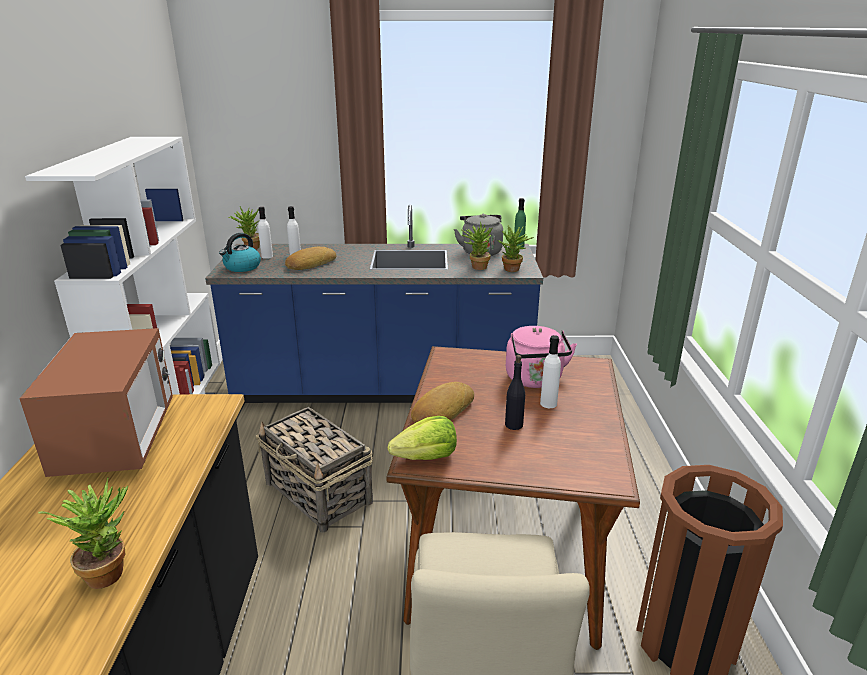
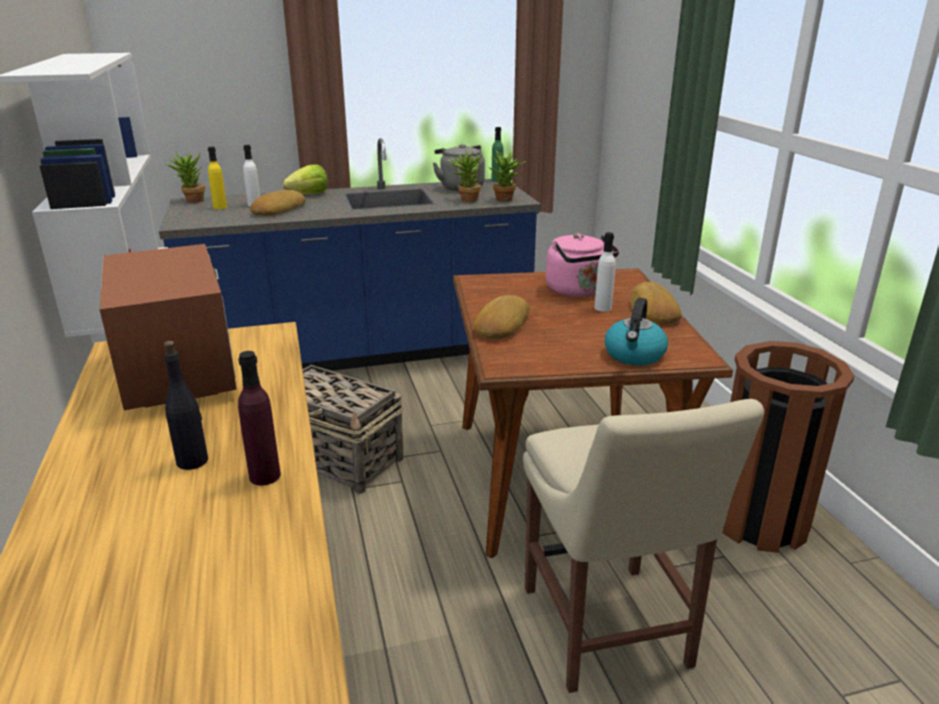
camera: 15 degrees left, 0 degrees up
potted plant [38,477,128,589] -> purple bottle [238,351,281,485]
kettle [219,233,261,272] -> kettle moved to [604,298,668,365]
white bottle [258,207,273,259] -> yellow bottle [208,147,227,209]
lettuce [388,416,457,460] -> lettuce moved to [283,164,328,194]
black bottle [505,355,525,430] -> black bottle moved to [164,341,208,470]
none -> bread [630,282,681,324]

